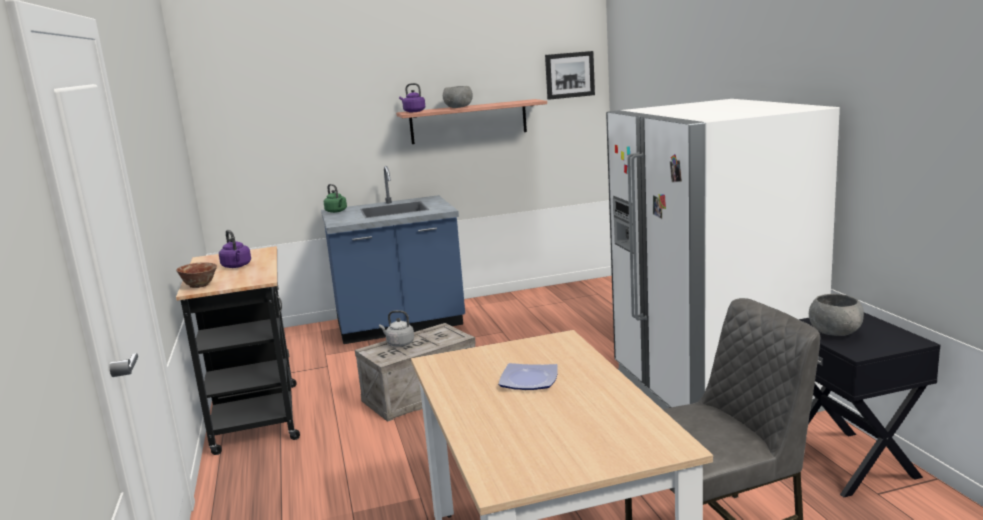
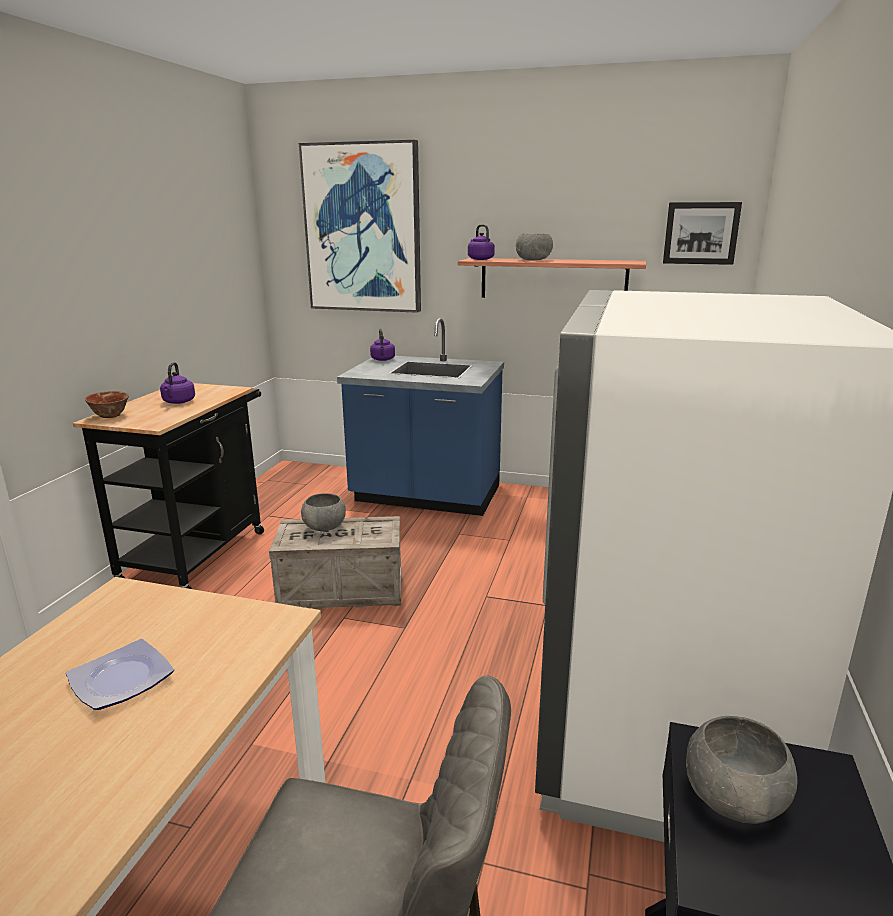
camera: 30 degrees right, 5 degrees up
green kettle [324,184,347,213] -> purple kettle [370,329,395,361]
grey kettle [379,310,414,347] -> grey bowl [301,493,346,531]
none -> picture [299,140,421,313]

